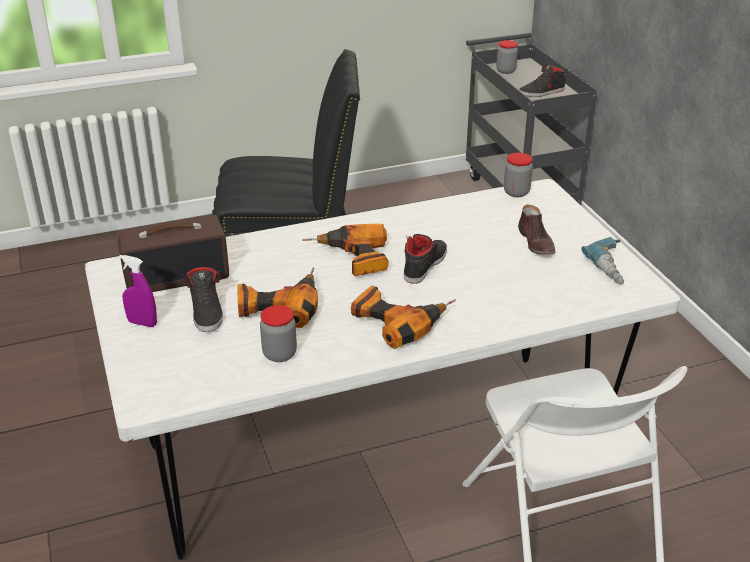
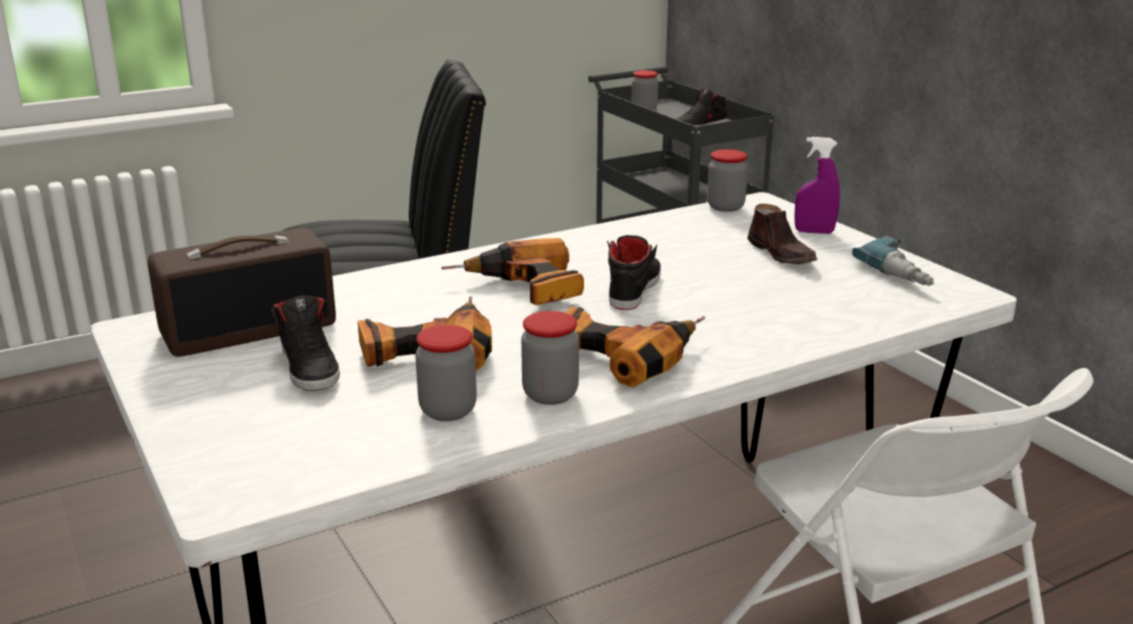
camera: 10 degrees left, 10 degrees down
purple spray bottle [119,255,157,327] -> purple spray bottle moved to [795,137,840,234]
none -> jar [521,311,579,405]

